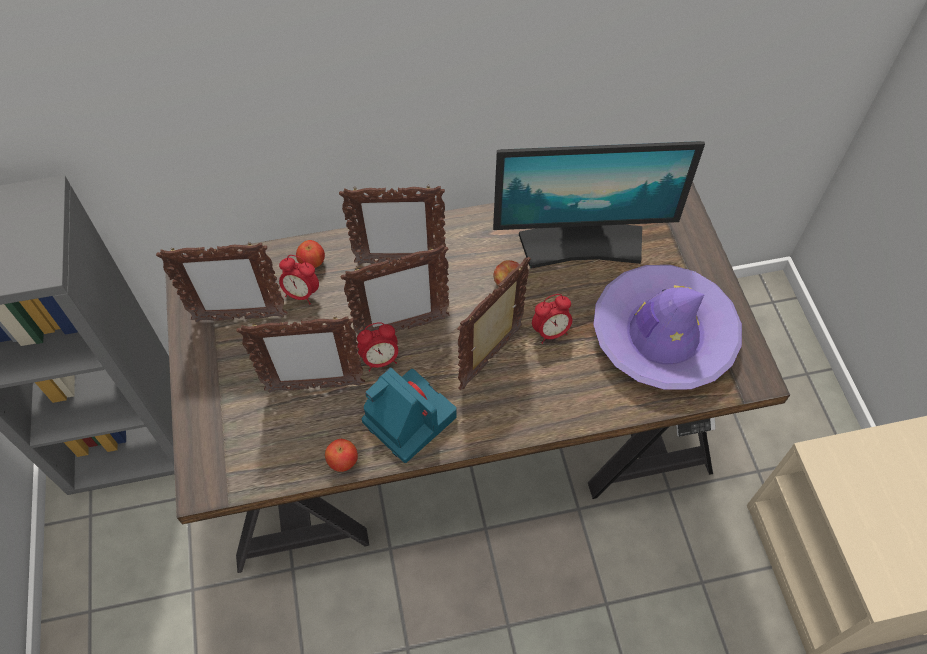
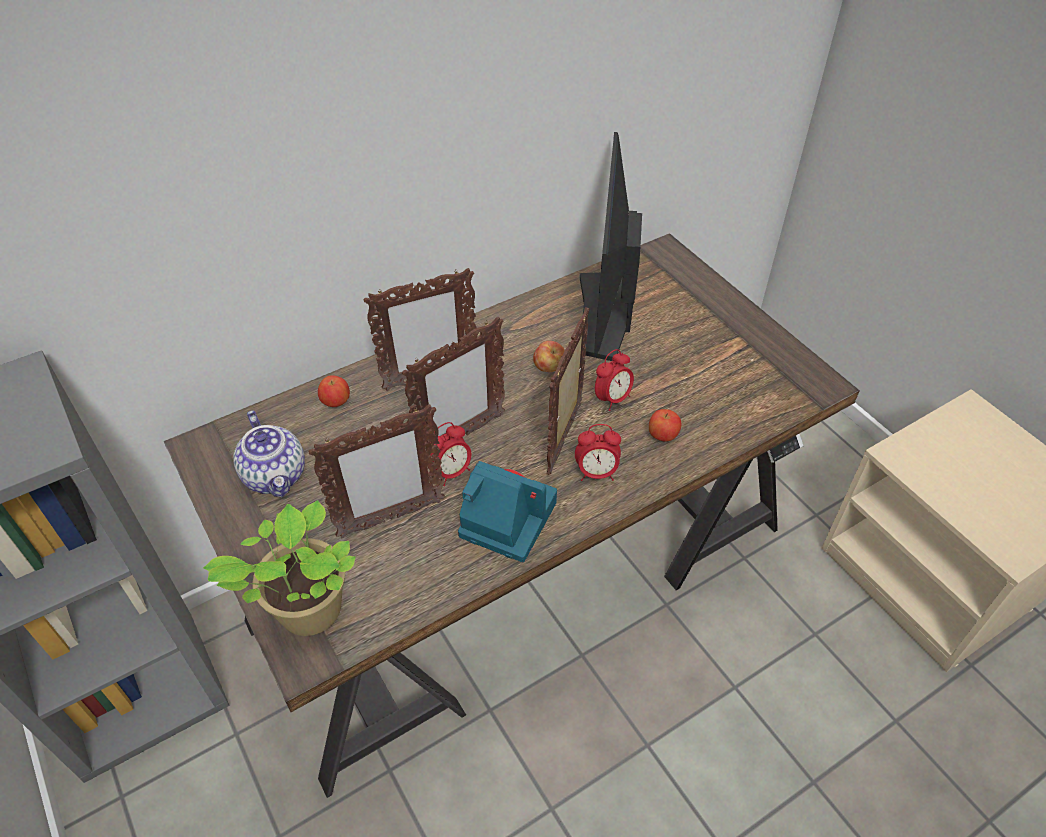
camera: 20 degrees left, 10 degrees down
picture frame [156,243,288,322] -> teapot [233,411,305,497]
alarm clock [279,255,319,304] -> alarm clock moved to [575,424,621,481]
apple [325,439,358,472] -> apple moved to [649,409,681,442]
monitor [493,141,705,269] -> monitor turned 120 degrees clockwise [579,132,642,361]
purple hat [594,265,742,390] -> none
none -> potted plant [203,500,356,636]

